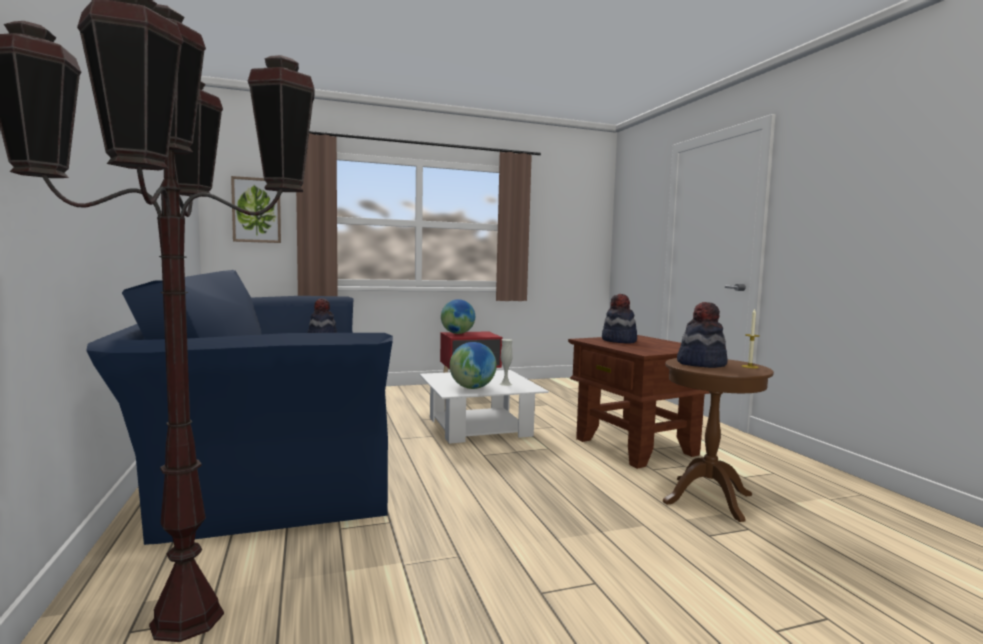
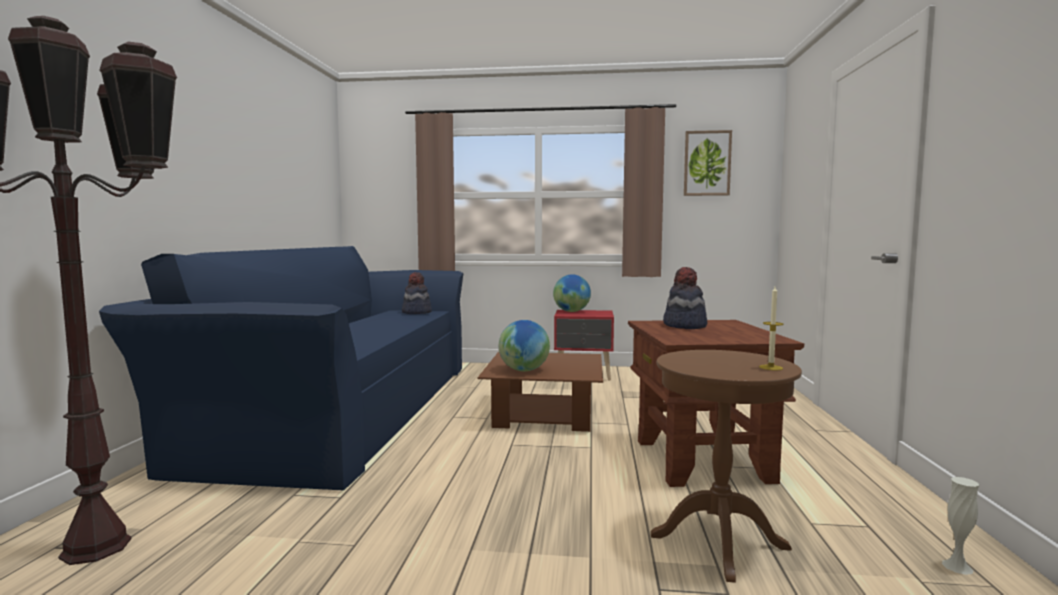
camera: 25 degrees right, 0 degrees up
picture [231,176,281,243] -> picture moved to [684,130,732,196]
white coffee table [420,370,549,444] -> brown coffee table [478,352,603,432]
white vase [500,339,512,386] -> white vase moved to [942,477,979,575]
hat [677,302,728,368] -> none

